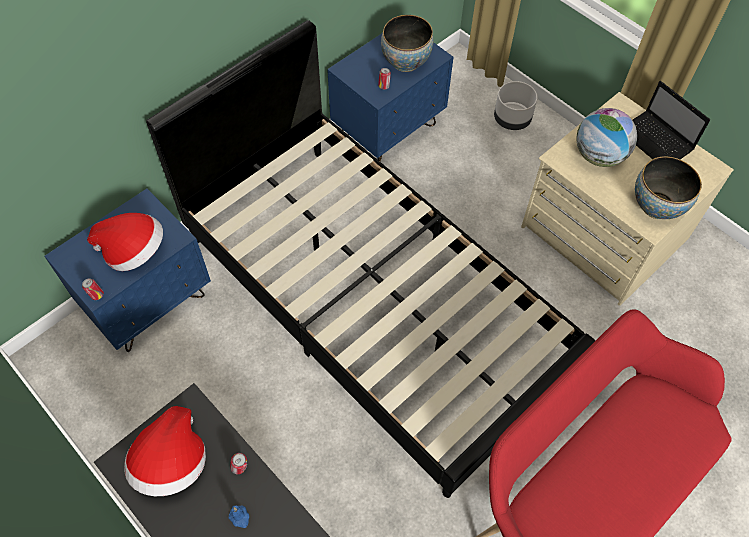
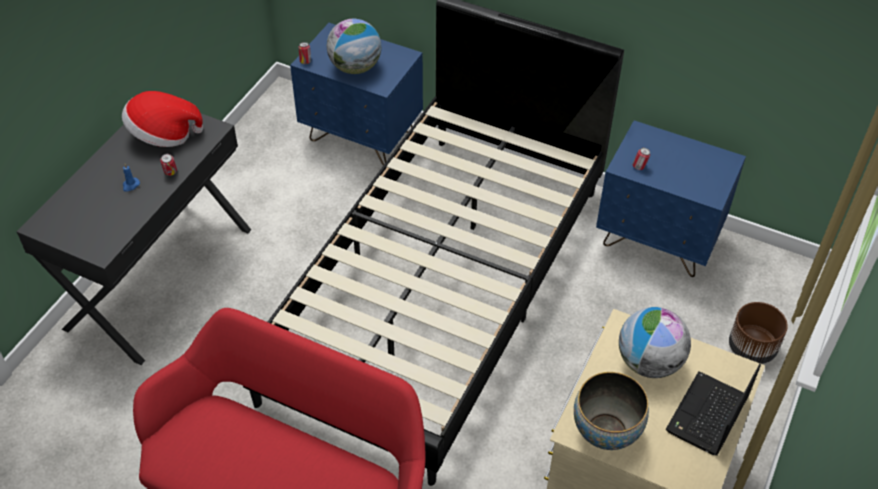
camera: 70 degrees right, 10 degrees down
hat [87,213,163,271] -> globe [327,19,381,74]
bowl [381,15,433,72] -> none
grey planter [494,81,538,130] -> brown planter [729,302,788,364]

